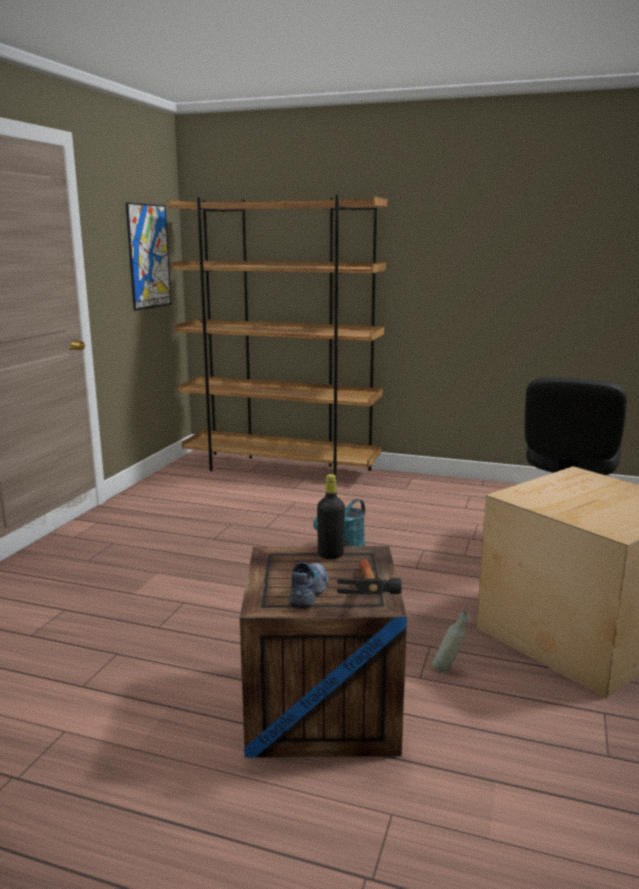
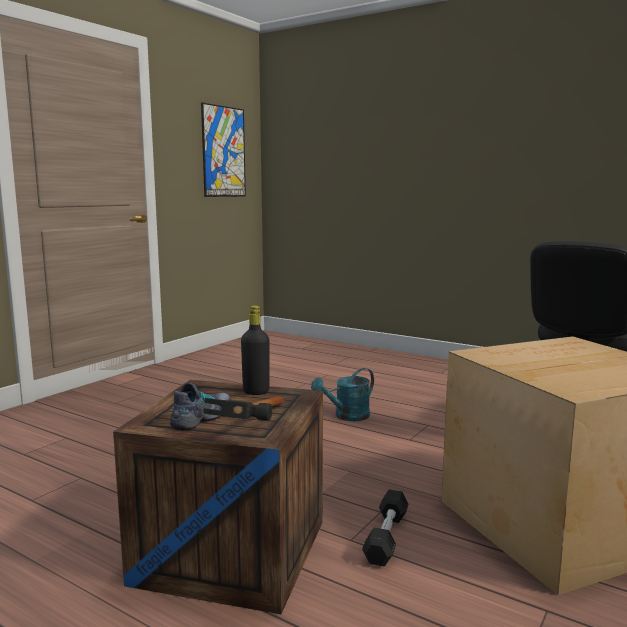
camera: 15 degrees right, 5 degrees down
brown bookcase [168,195,388,485] -> none
grey bottle [433,611,469,673] -> black dumbbell [362,489,409,567]

